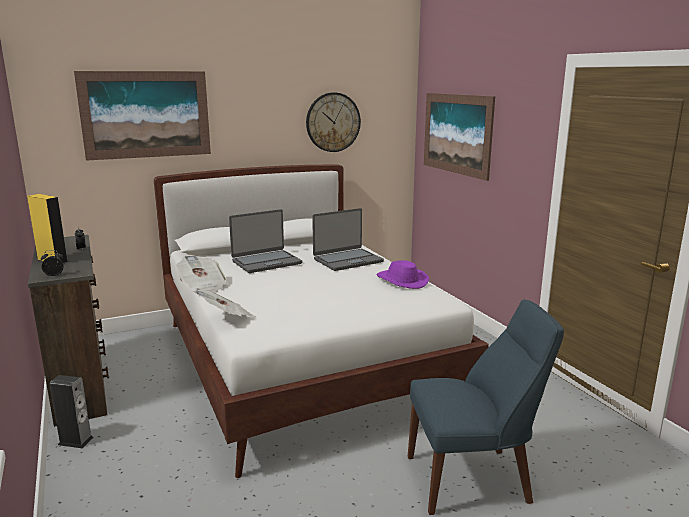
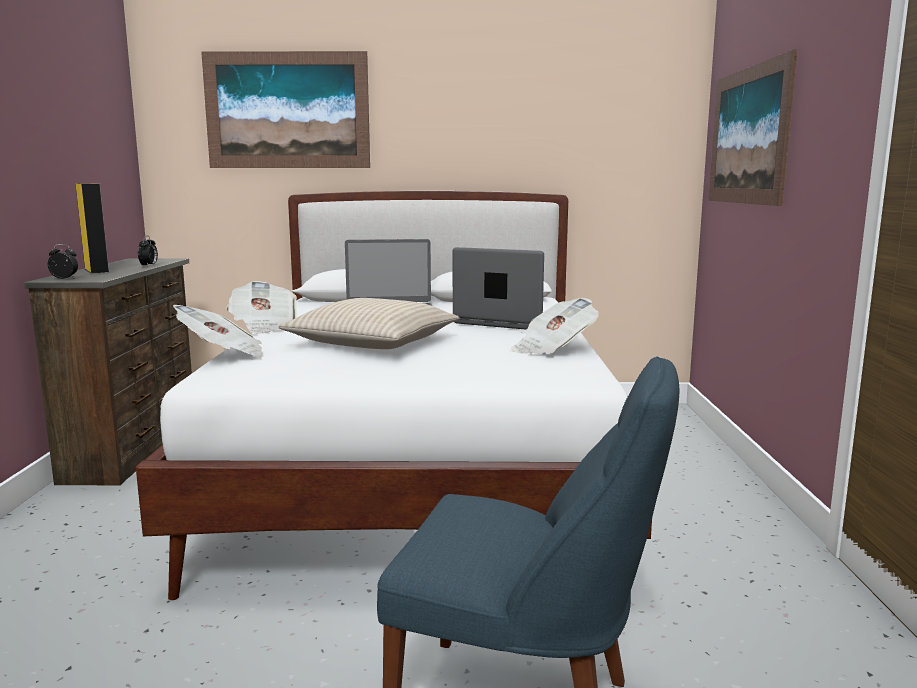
camera: 25 degrees right, 5 degrees down
speaker [50,375,94,448] -> none
wall clock [306,92,361,152] -> none
laptop [312,208,384,271] -> laptop turned 150 degrees counterclockwise [453,247,544,329]
purple hat [377,260,429,289] -> newspaper [511,298,599,354]
none -> beige pillow [278,298,460,349]

